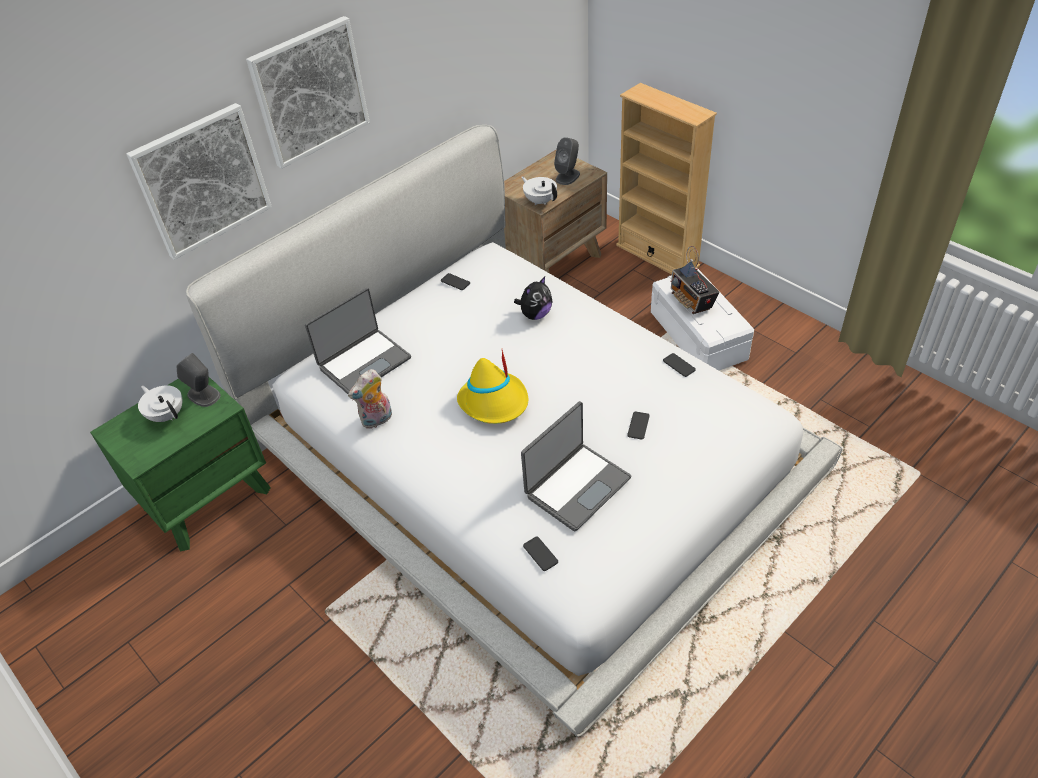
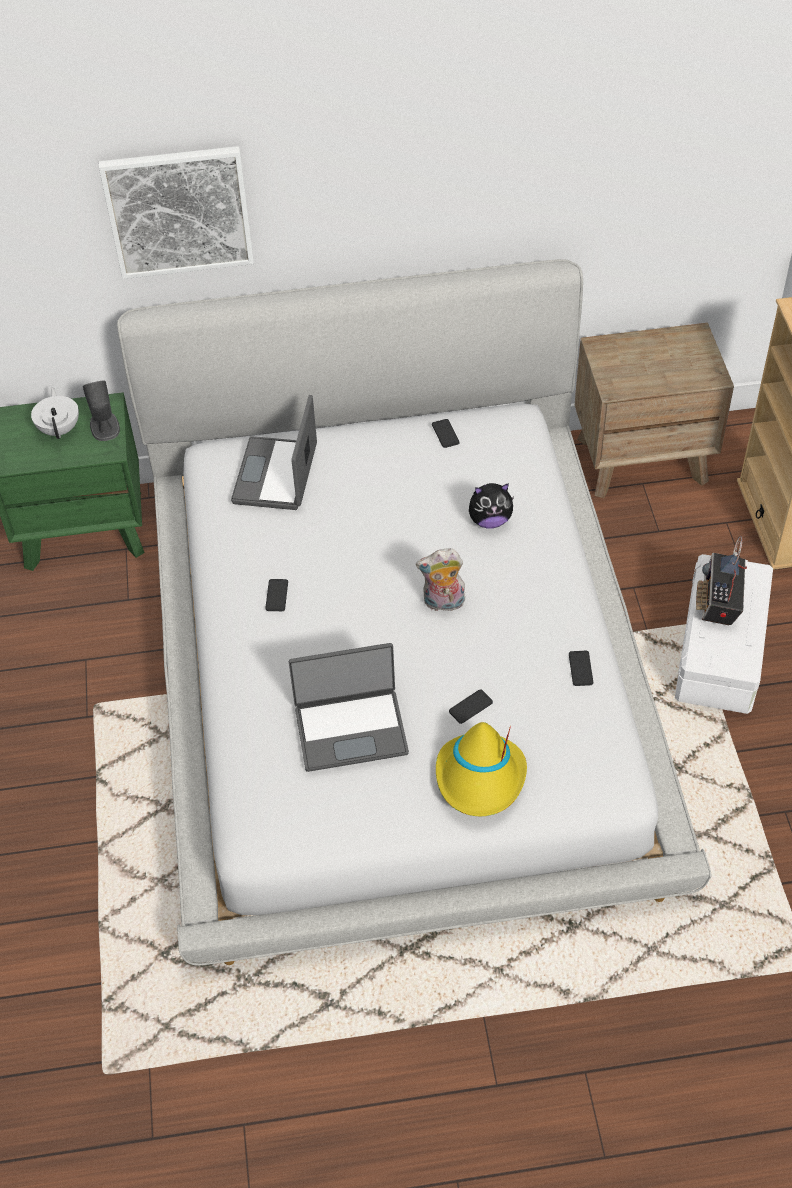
camera: 35 degrees right, 5 degrees up
picture [246,16,370,169] -> none
laptop [305,288,411,394] -> laptop turned 105 degrees clockwise [231,395,317,510]
plush toy [348,369,392,429] -> plush toy moved to [416,548,465,614]
yellow hat [457,350,528,424] -> yellow hat moved to [436,722,527,816]
white teapot [521,176,557,205] -> none
phone [523,537,558,571] -> phone moved to [265,579,288,611]
grey speaker [554,137,580,185] -> none

